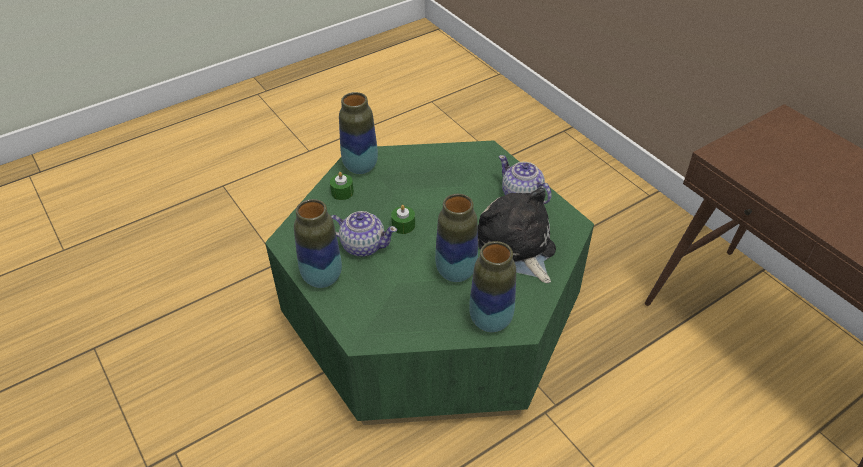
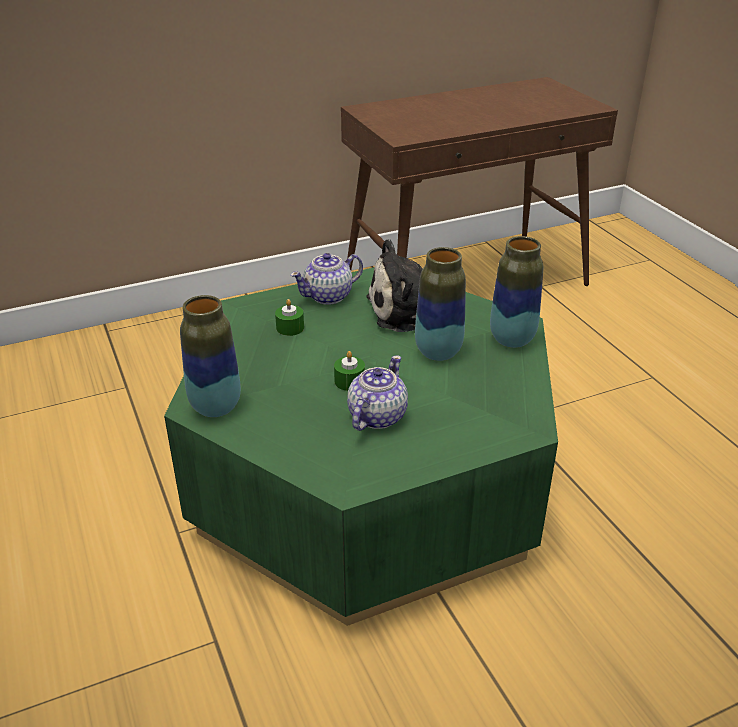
camera: 80 degrees left, 10 degrees down
vase [294,199,342,288] -> none
green candle [330,172,354,200] -> green candle moved to [275,299,304,336]

